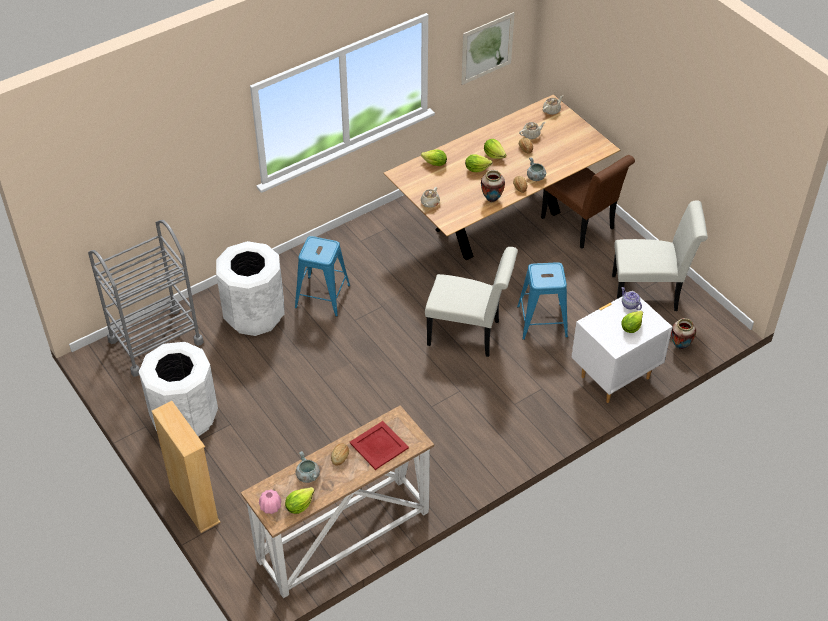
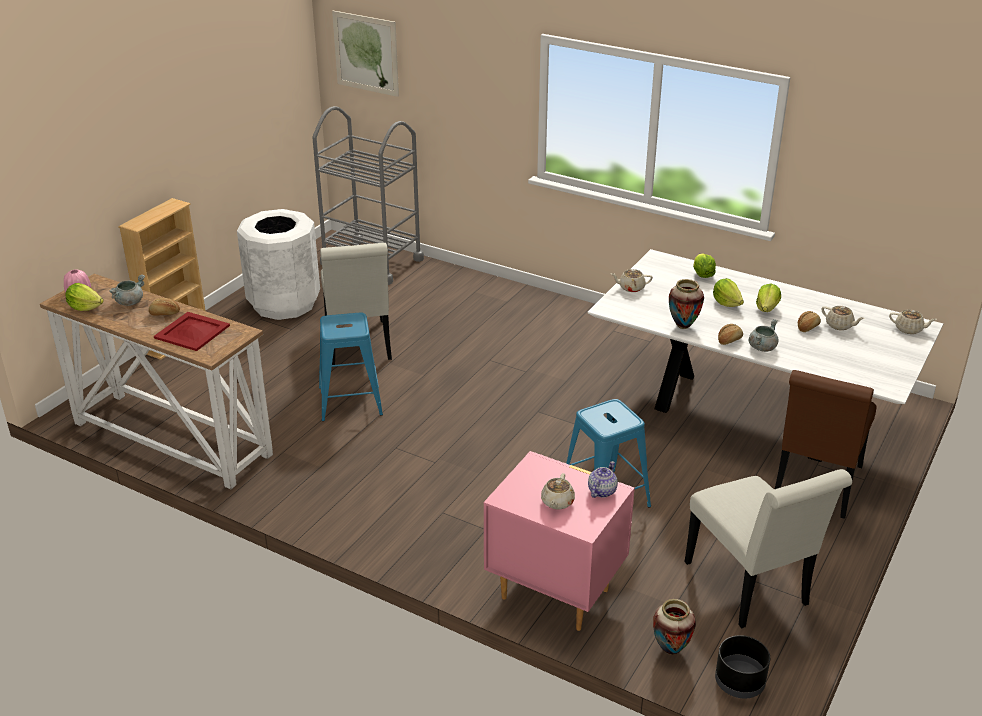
camera: 65 degrees right, 15 degrees down
white trash can [216,241,285,336] -> none
blue stool [295,236,350,317] -> blue stool moved to [319,313,383,421]
brown dining table [383,94,621,260] -> white dining table [587,249,943,462]
white chair [425,247,518,357] -> white chair moved to [320,243,392,365]
picture [461,12,514,85] -> picture moved to [332,11,399,97]
white nightstand [571,290,672,403] -> pink nightstand [484,451,635,631]
lettuce [621,311,643,333] -> beige teapot [541,473,575,509]
none -> black planter [715,635,770,698]

